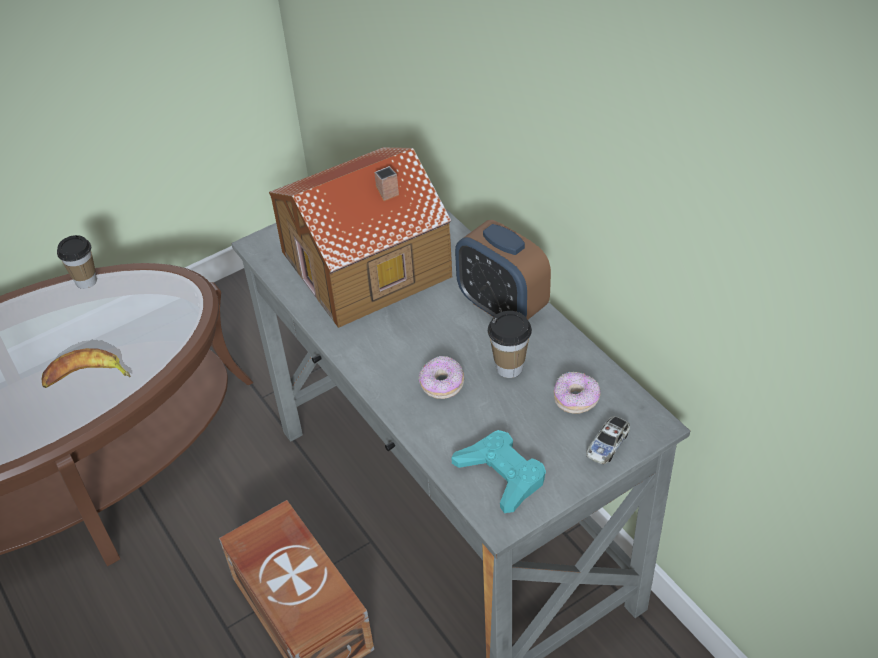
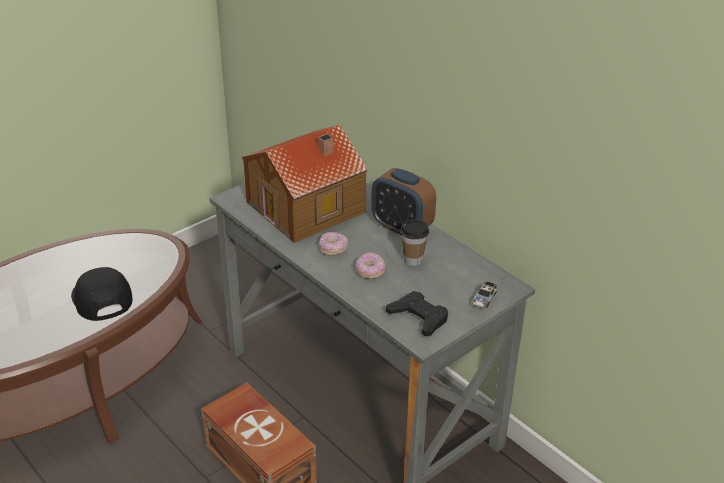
camera: 10 degrees left, 10 degrees down
banana [41,348,130,388] -> black cap [71,267,133,321]
cup [57,235,97,289] -> none
turquoise game controller [451,430,546,513] -> black game controller [386,291,448,337]
donut [554,372,601,414] -> donut moved to [319,232,348,256]

